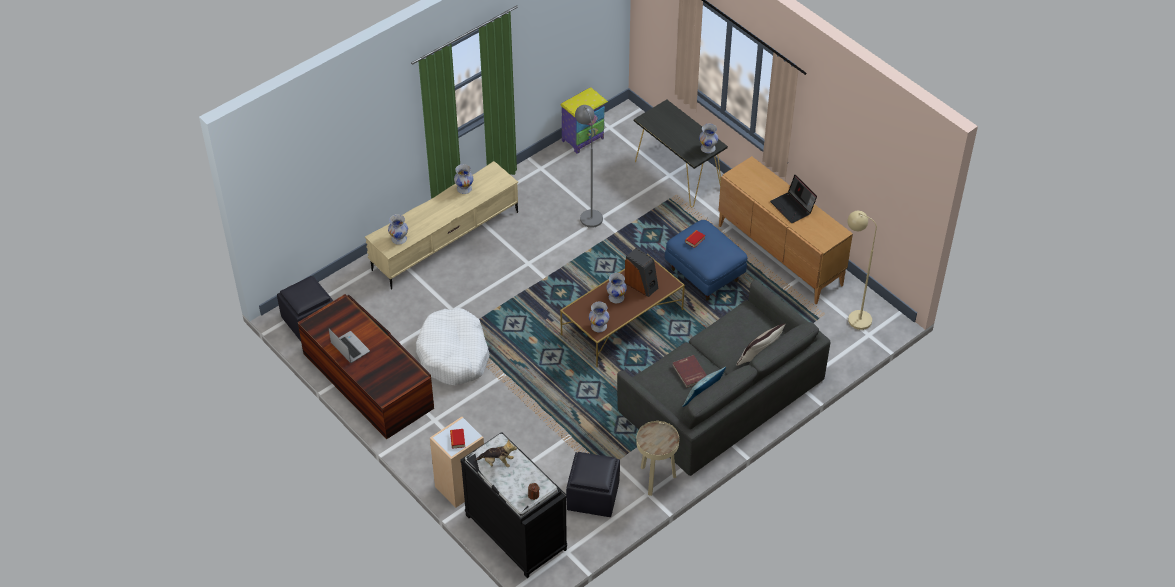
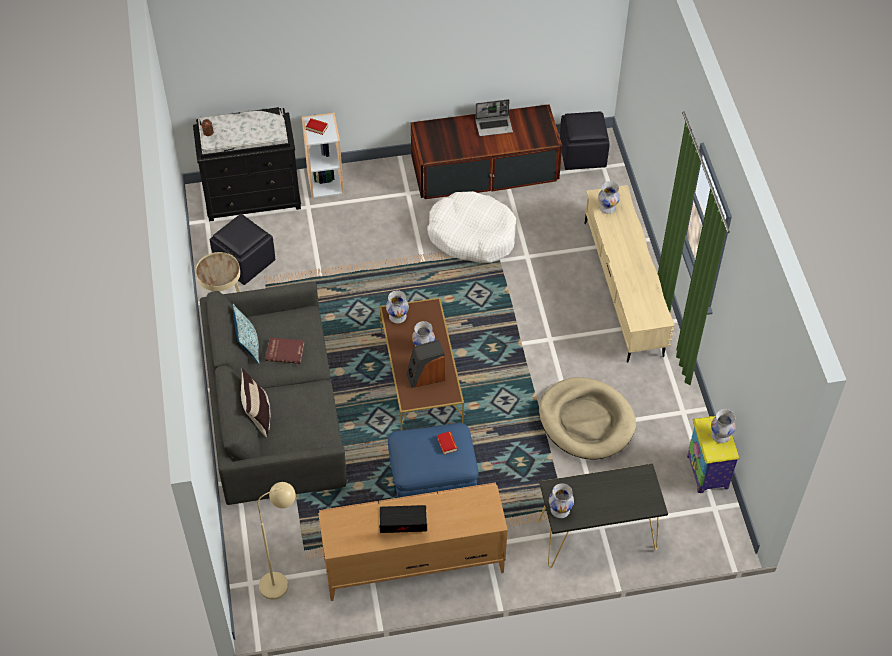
camera: 120 degrees right, 5 degrees up
white vase [454,164,474,194] -> white vase moved to [711,409,736,443]
plush toy [475,440,517,467] -> none
grey floor lamp [575,105,603,228] -> beige dog bed [539,377,636,459]

